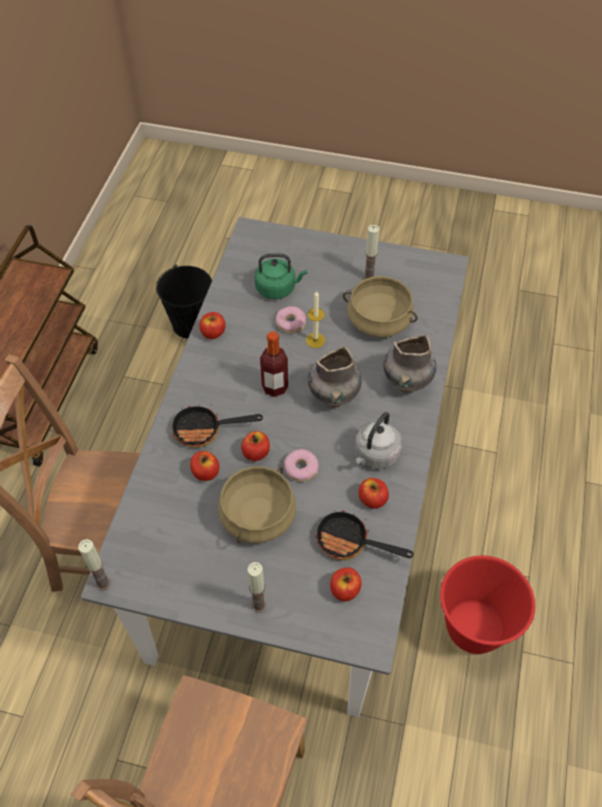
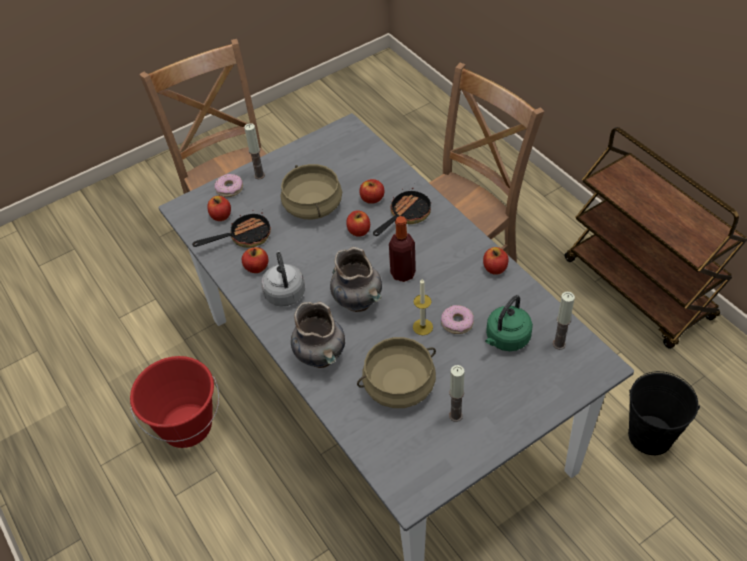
camera: 135 degrees right, 5 degrees down
candle [78,539,111,591] -> candle moved to [553,292,575,350]
donut [284,449,319,482] -> donut moved to [215,174,243,197]

